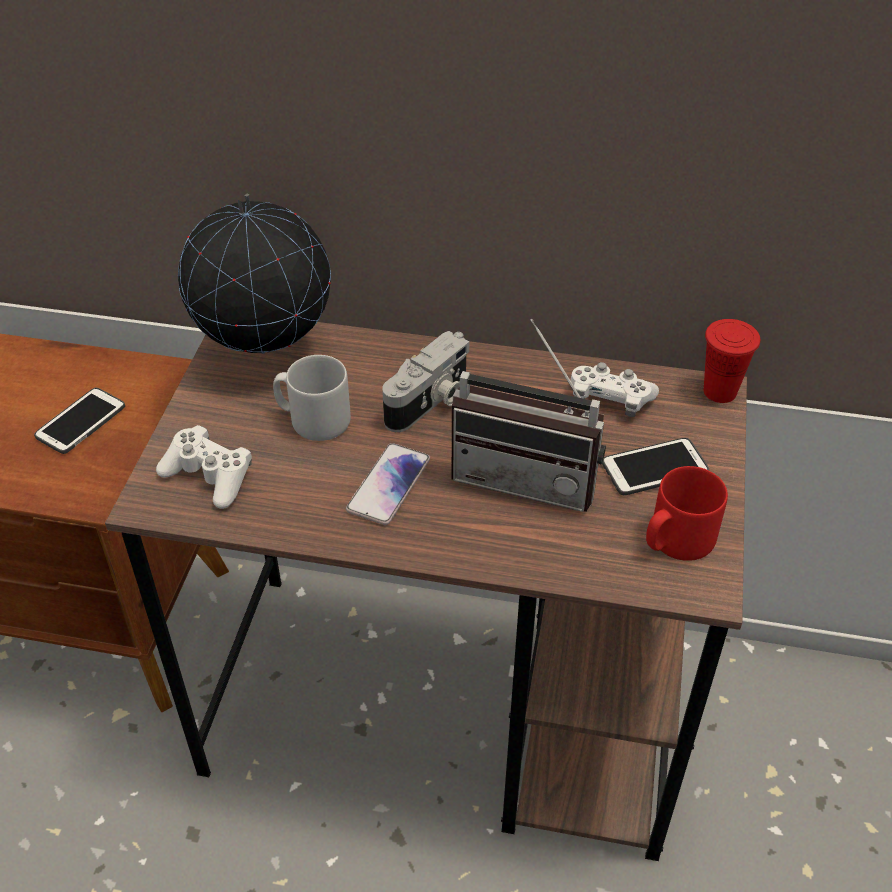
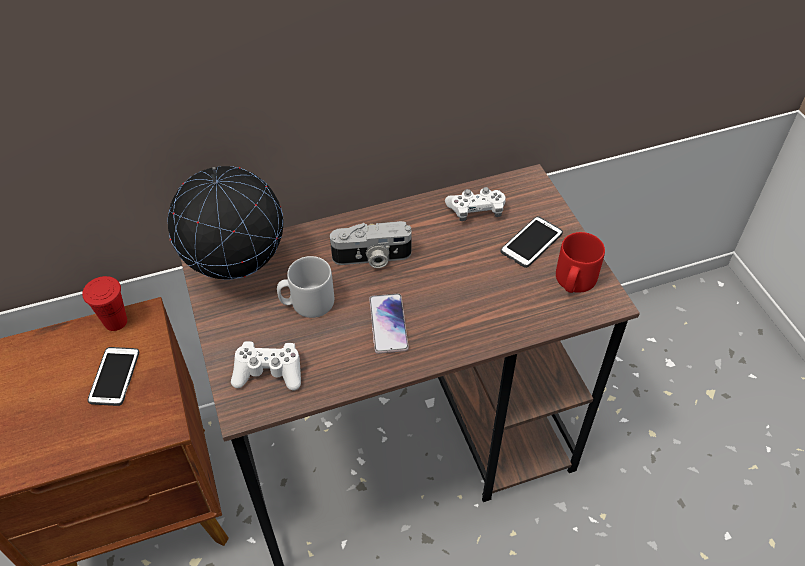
camera: 30 degrees left, 5 degrees up
camera [382,331,469,432] -> camera turned 75 degrees clockwise [330,221,412,268]
radio [452,319,606,512] -> none
red cup [704,319,760,403] -> red cup moved to [82,276,127,331]

